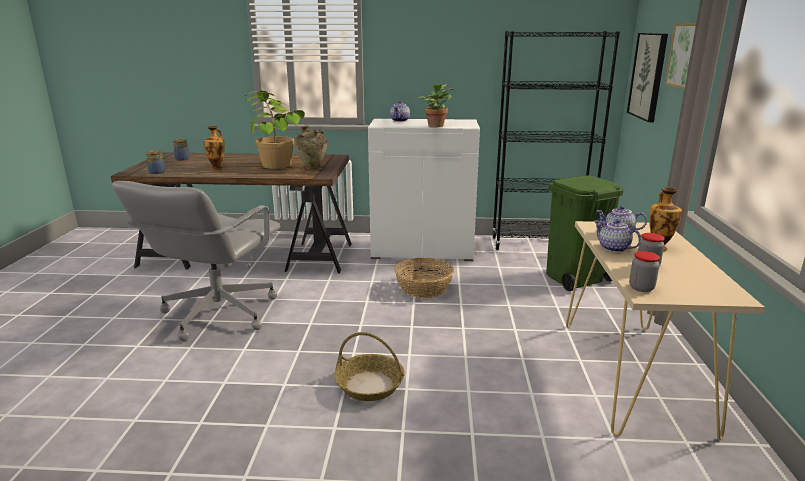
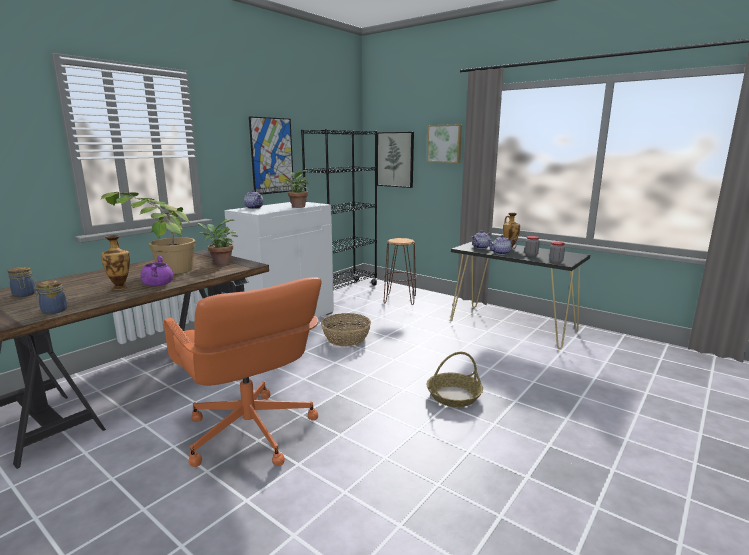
camera: 55 degrees left, 5 degrees down
grey office chair [112,181,280,341] -> orange office chair [164,277,321,467]
beige vase [294,126,327,170] -> potted plant [196,219,238,265]
green trash can [546,176,624,291] -> brown stool [384,238,417,305]
beige console table [566,221,765,440] -> black console table [450,242,590,349]
none -> purple cooking pot [140,256,173,286]
none -> picture [249,116,294,195]

